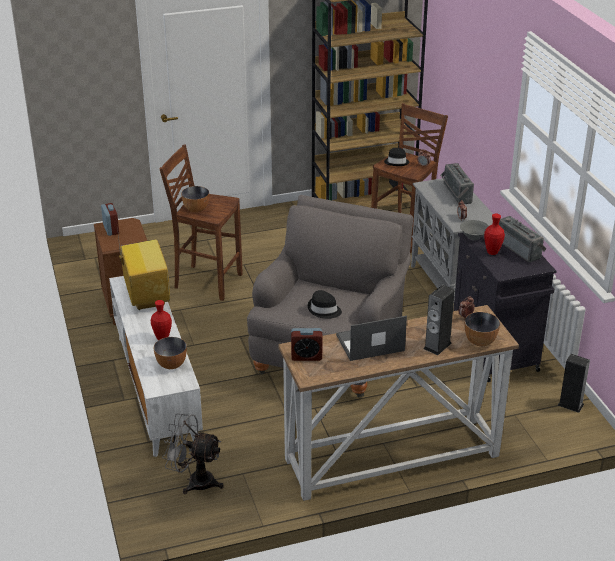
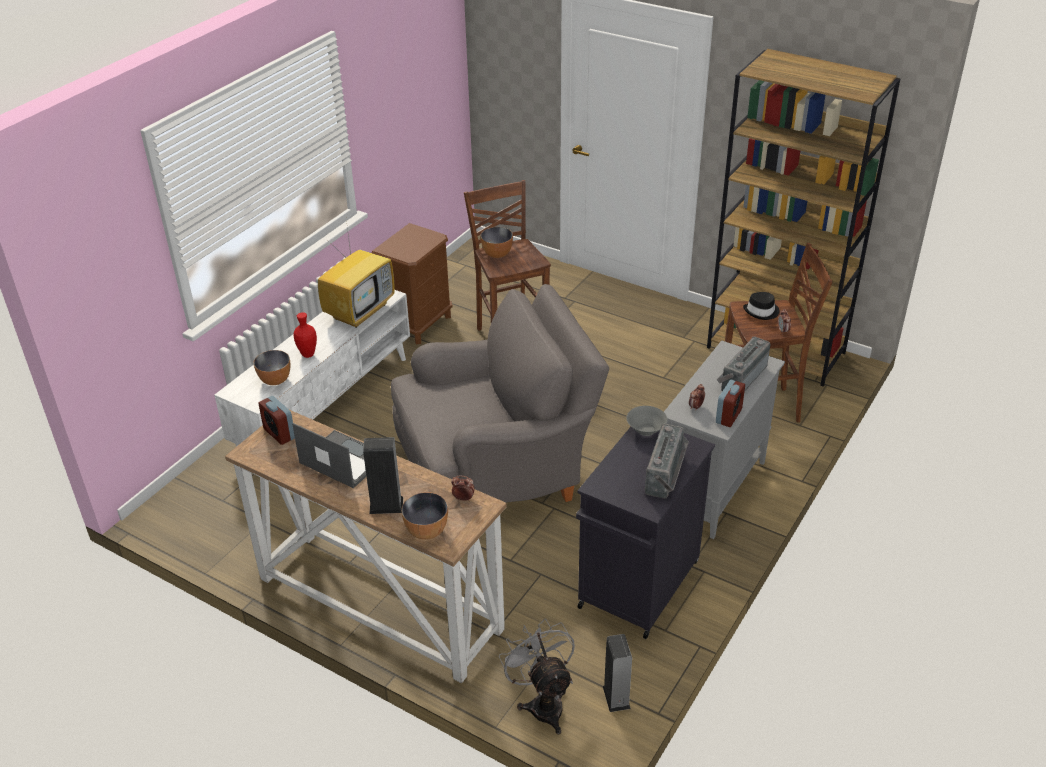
camera: 50 degrees right, 5 degrees up
alarm clock [101,203,119,236] -> alarm clock moved to [716,380,745,427]
grey fan [162,413,224,494] -> grey fan moved to [499,618,575,734]
black hat [307,290,342,319] -> none
red vase [484,214,505,255] -> none

